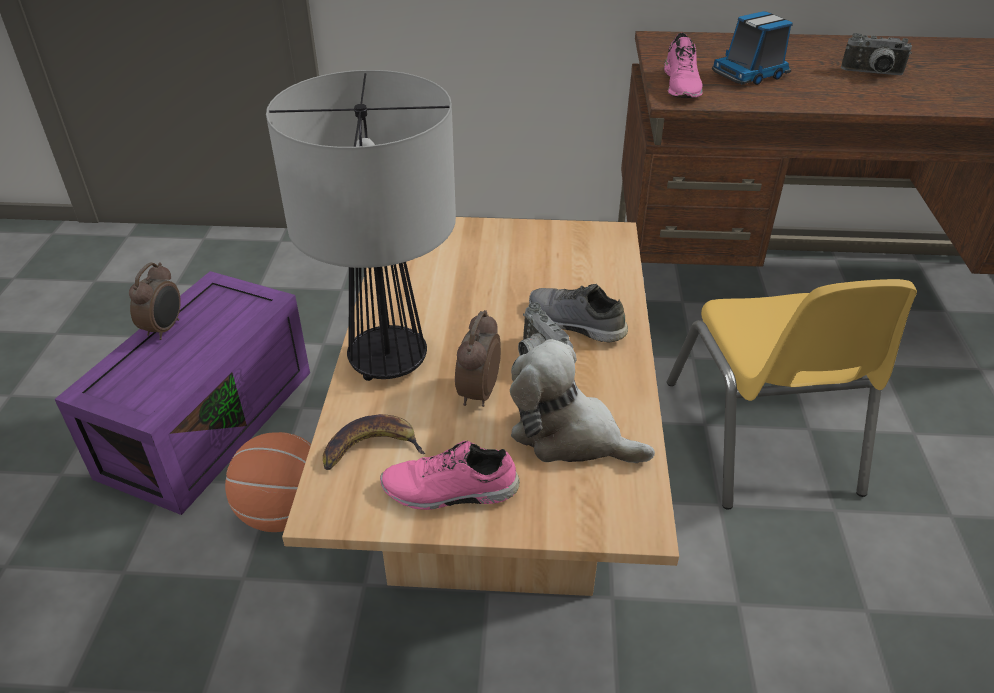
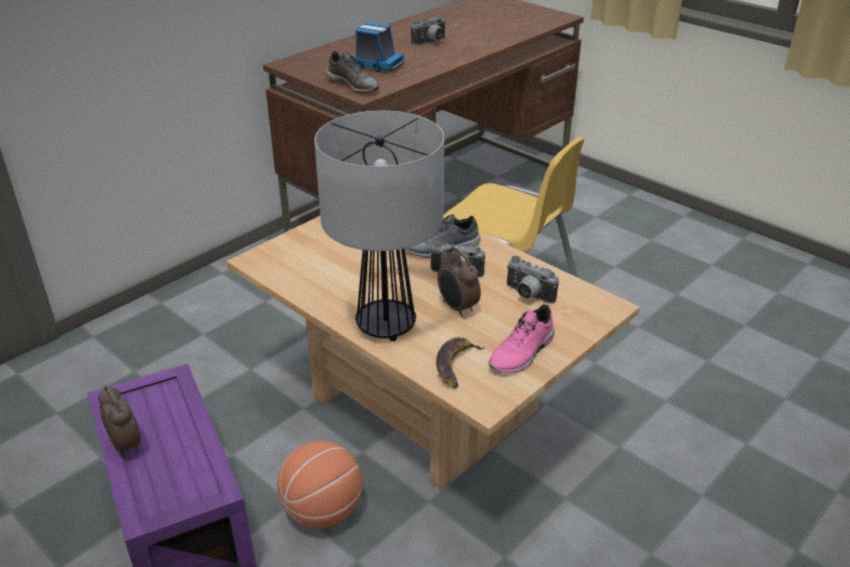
camera: 50 degrees left, 5 degrees down
plush toy [510,339,655,463] -> camera [506,256,559,304]
pink shoe [664,33,703,98] -> grey shoe [326,51,380,93]
toy truck [712,11,793,85] -> toy truck turned 75 degrees counterclockwise [354,22,405,72]

